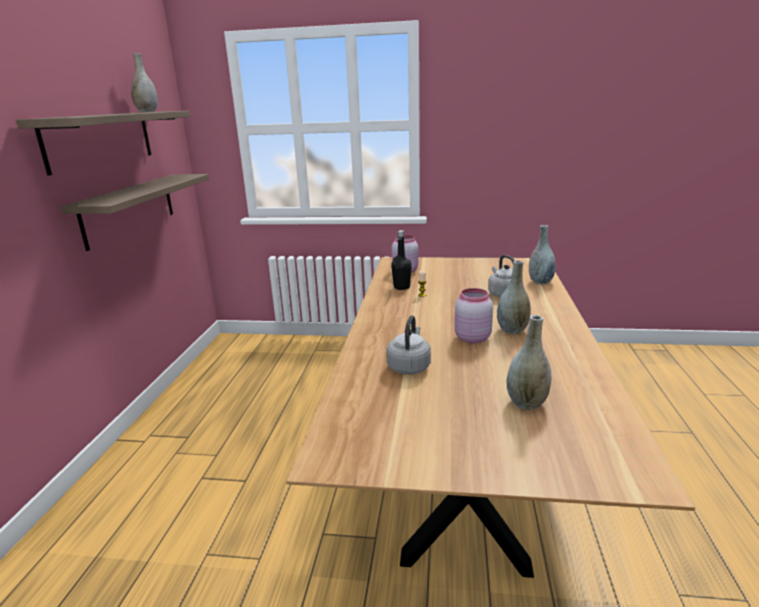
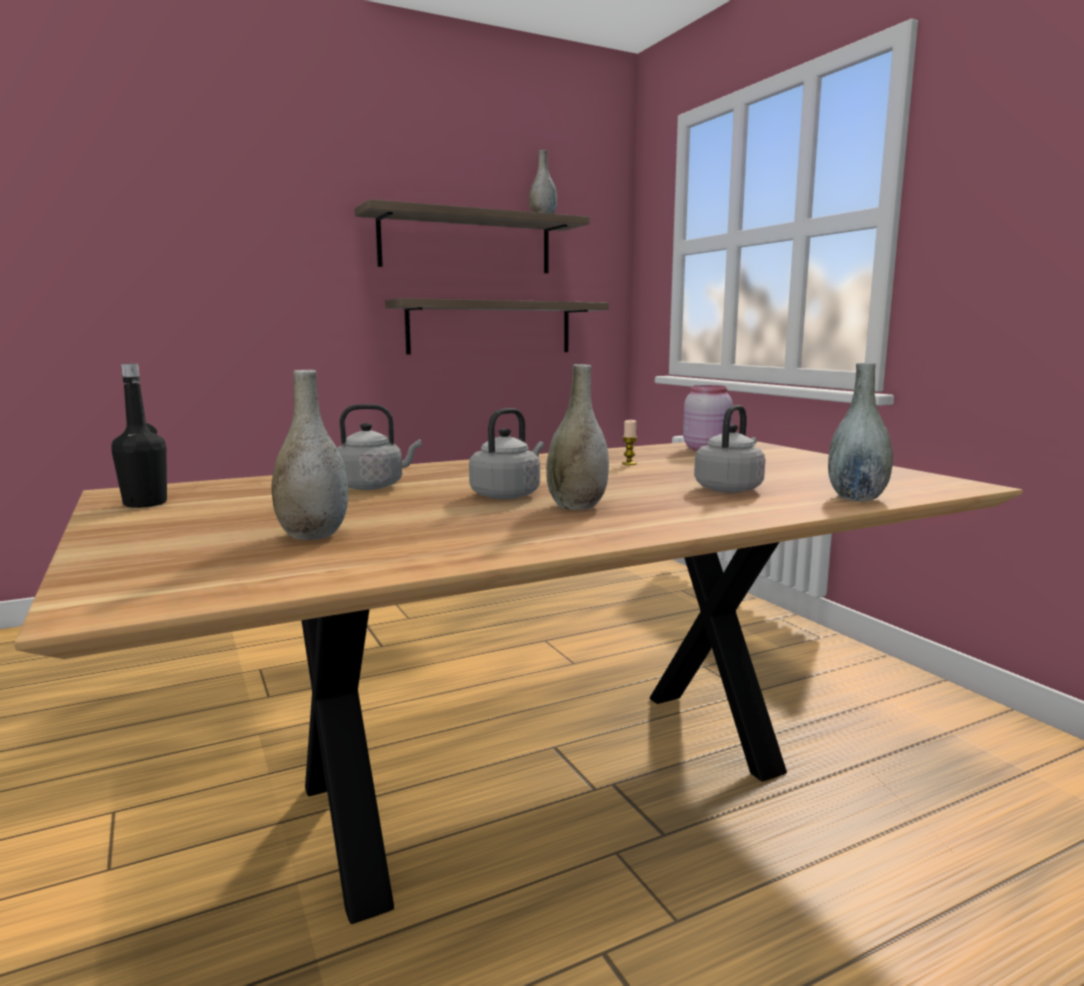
camera: 55 degrees right, 10 degrees down
black bottle [391,230,412,290] -> black bottle moved to [111,364,167,508]
pink jar [455,288,493,344] -> grey kettle [469,408,544,499]

